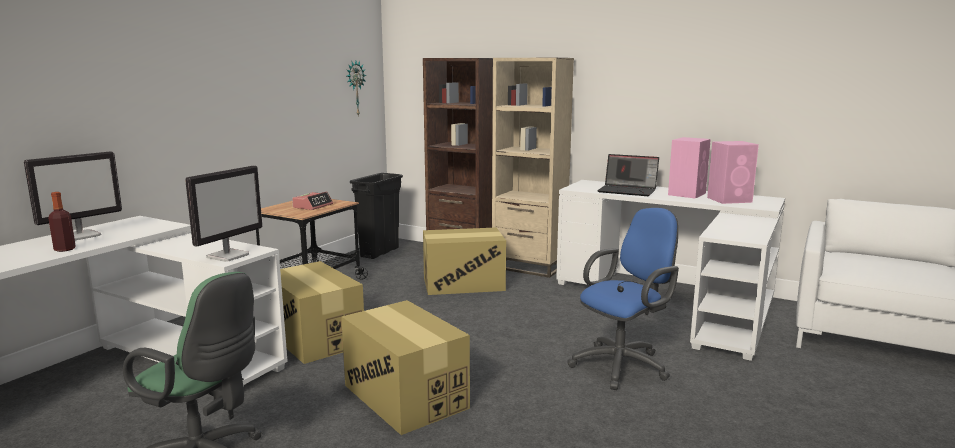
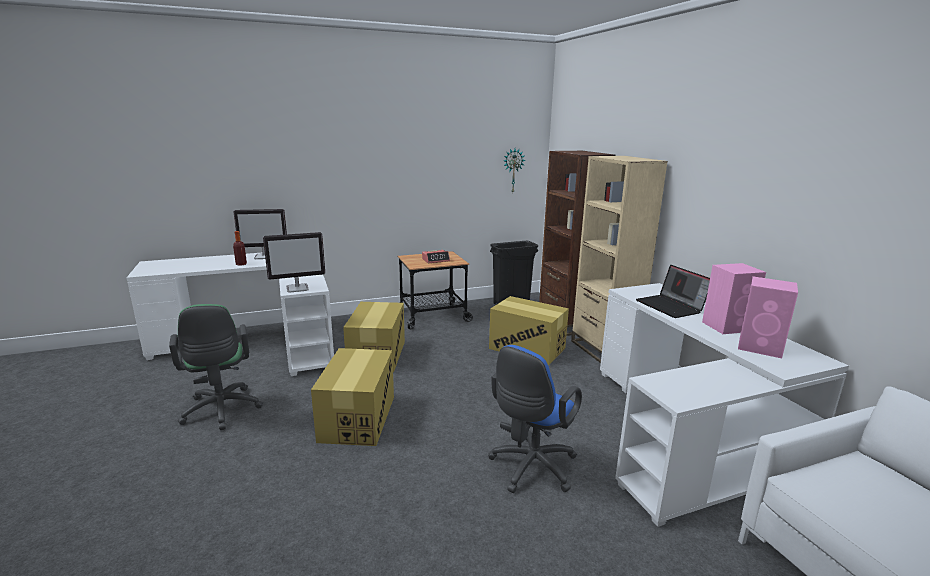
camera: 40 degrees right, 5 degrees up
blue office chair [567,208,679,390] -> blue office chair turned 120 degrees clockwise [488,345,582,493]

